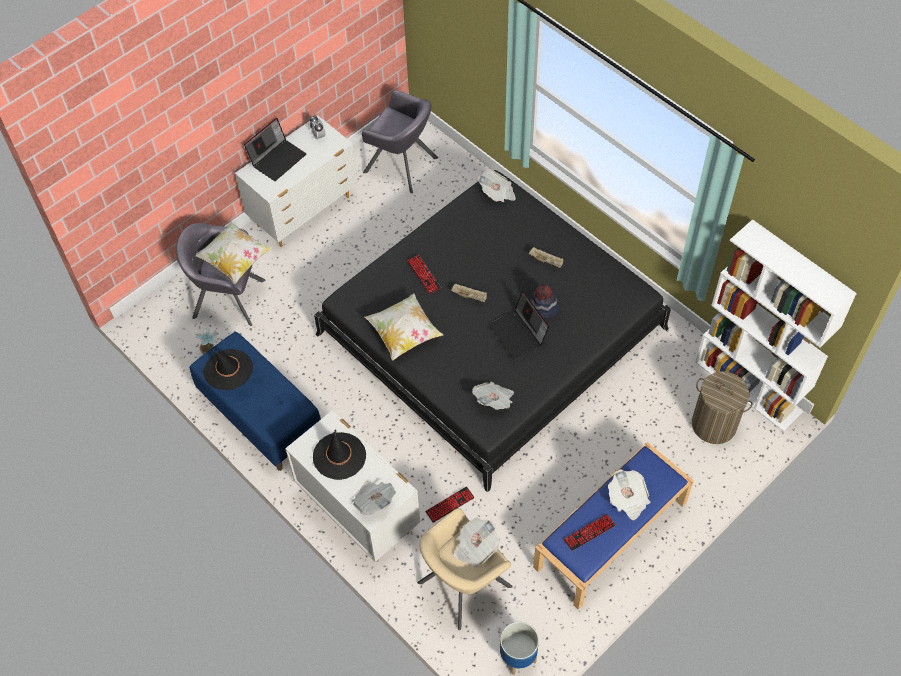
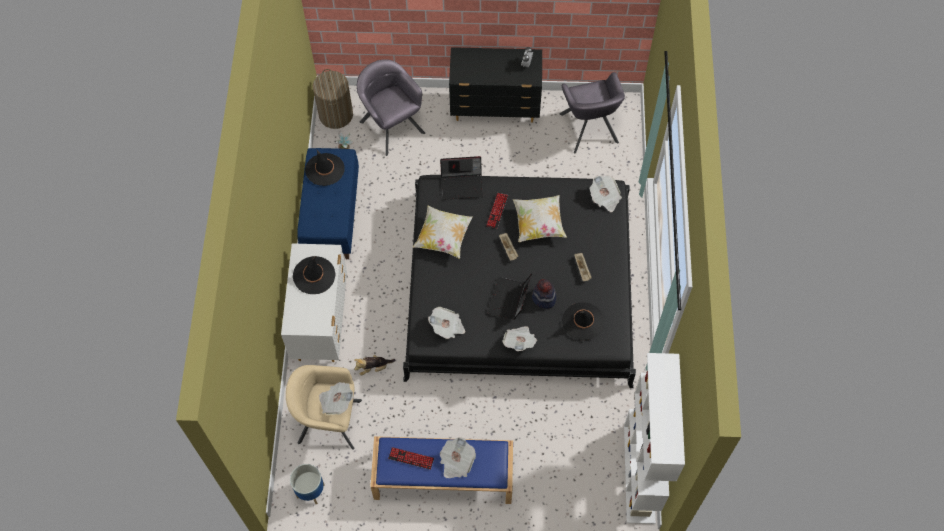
camera: 45 degrees right, 5 degrees up
pillow [196,221,273,284] -> pillow moved to [513,195,567,242]
white dresser [235,115,358,247] -> black dresser [449,47,542,123]
laptop [244,118,306,181] -> laptop moved to [440,156,483,200]
newspaper [351,481,396,515] -> newspaper moved to [502,326,537,351]
keyboard [425,486,474,523] -> plush toy [354,355,395,376]
laundry basket [692,371,752,444] -> laundry basket moved to [313,69,353,129]
none -> black hat [562,302,605,341]

